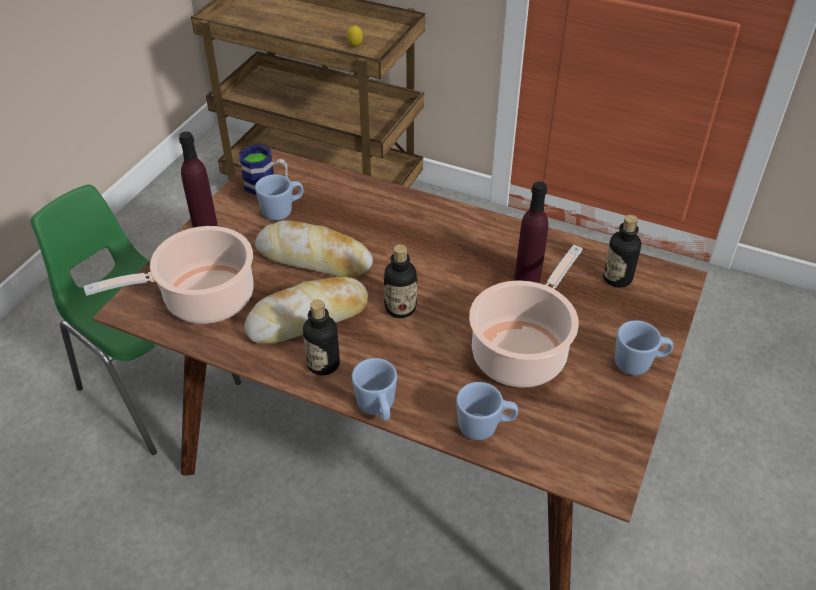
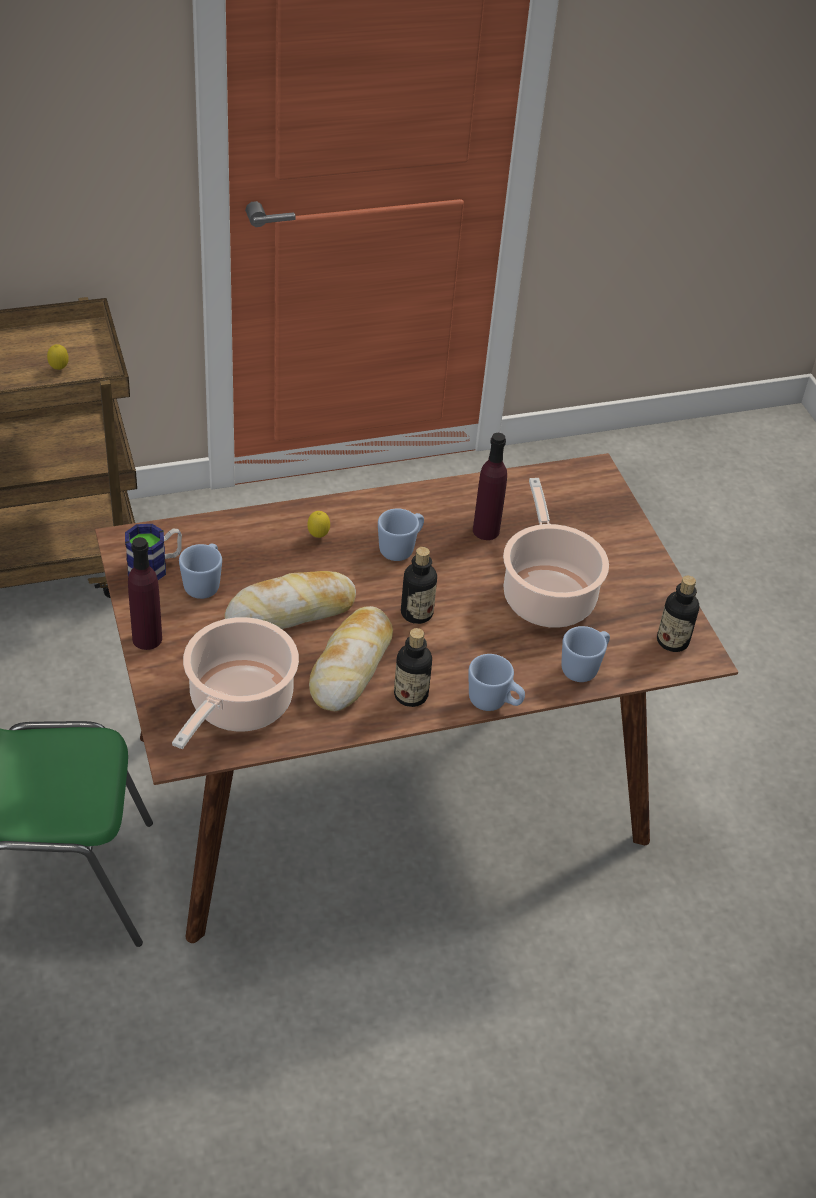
camera: 45 degrees left, 0 degrees up
bottle [603,215,642,287] -> bottle moved to [657,576,699,652]
blue mug [615,320,673,375] -> blue mug moved to [378,508,424,561]
none -> lemon [307,511,330,538]

